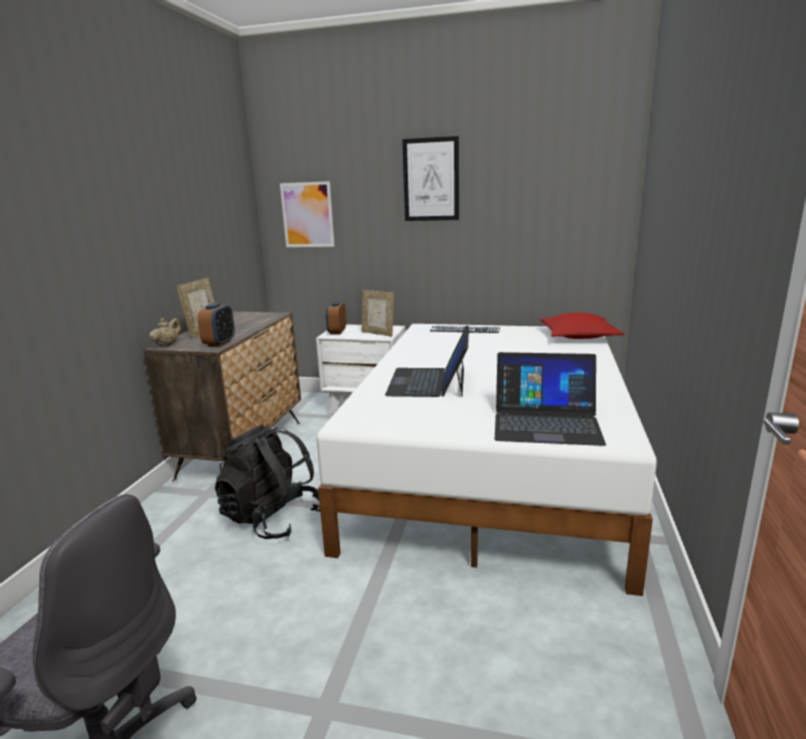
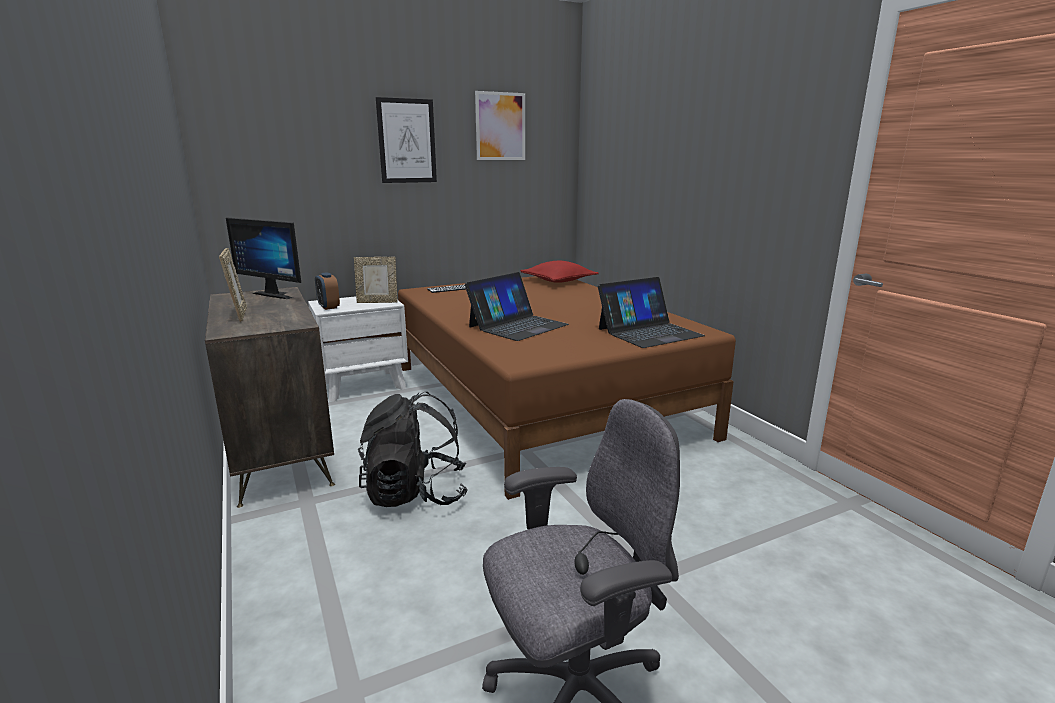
camera: 40 degrees left, 0 degrees up
beige teapot [150,318,181,347] -> none
alarm clock [197,303,235,347] -> none
picture [280,181,335,247] -> picture moved to [475,91,525,160]
white bed [316,324,657,596] -> brown bed [398,276,736,500]
laptop [385,325,469,397] -> laptop turned 105 degrees counterclockwise [465,272,569,341]
none -> monitor [226,217,301,299]

